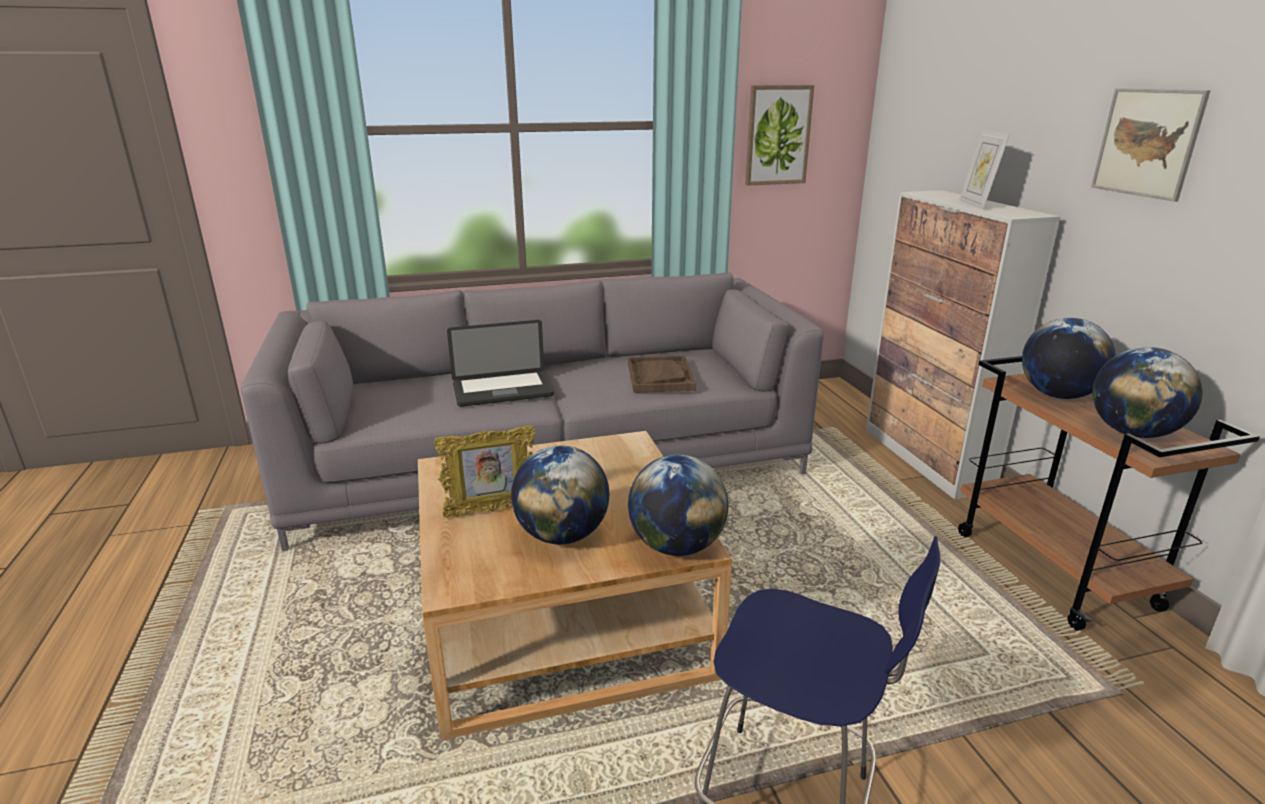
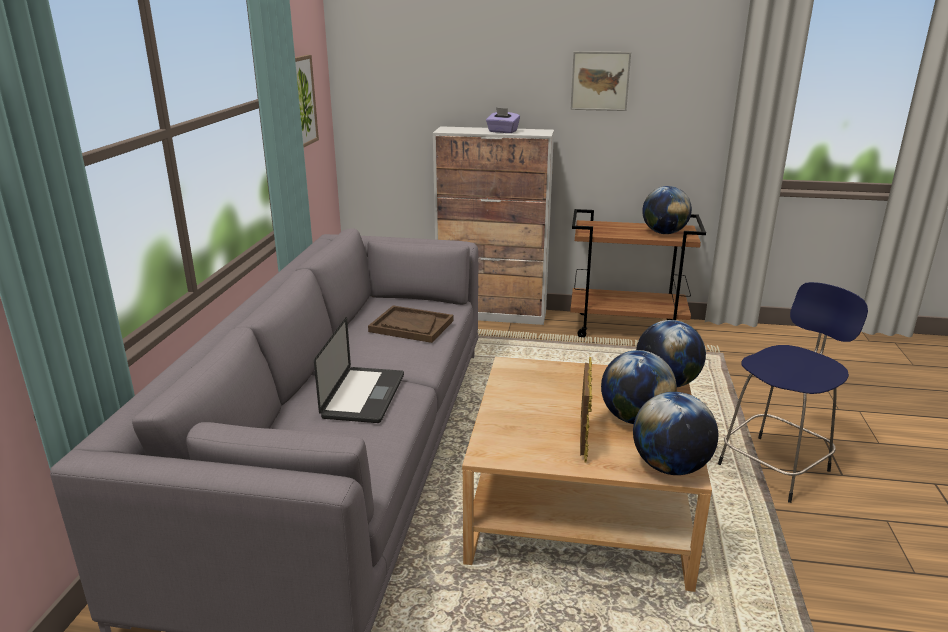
camera: 65 degrees left, 0 degrees up
picture frame [959,130,1010,210] -> purple tissue box [486,108,520,133]
globe [1022,318,1116,399] -> globe moved to [633,392,718,475]

